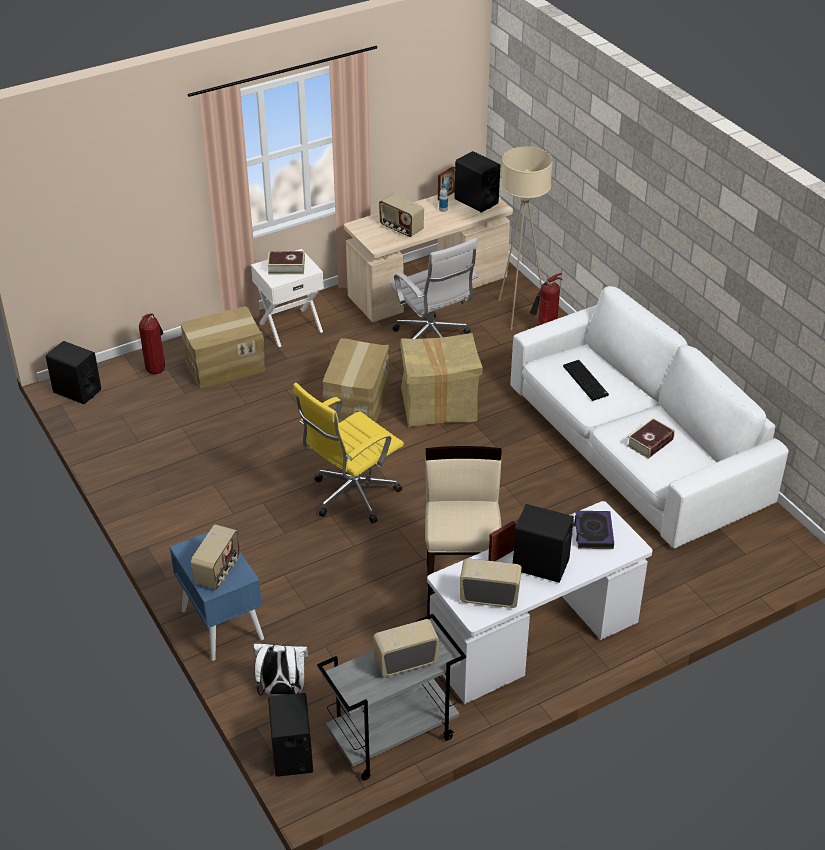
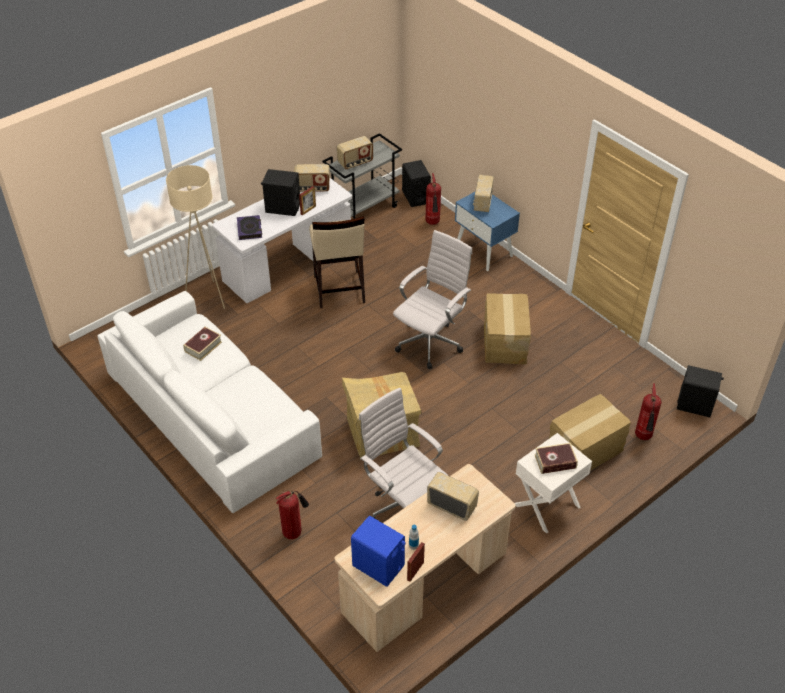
camera: 170 degrees right, 5 degrees up
white backpack [253,643,308,696] -> fire extinguisher [425,173,441,225]
yellow office chair [293,383,404,524] -> white office chair [393,230,472,369]
cardboard box [323,338,390,423] -> cardboard box moved to [484,293,531,364]
black speaker [454,151,500,213] -> blue speaker [351,516,406,587]
beige floor lamp [499,147,553,330] -> beige floor lamp moved to [166,165,225,309]
keyboard [563,360,609,401] -> none

